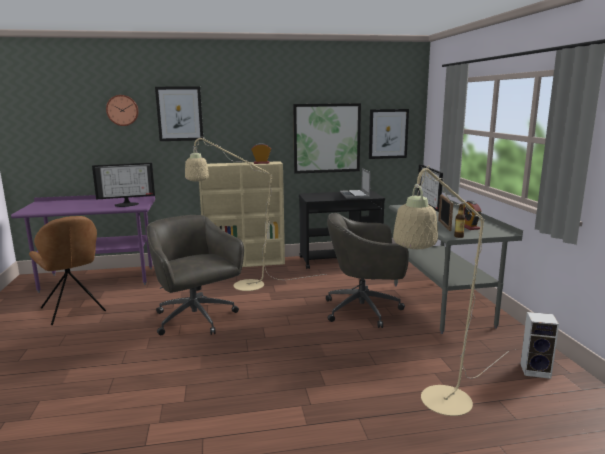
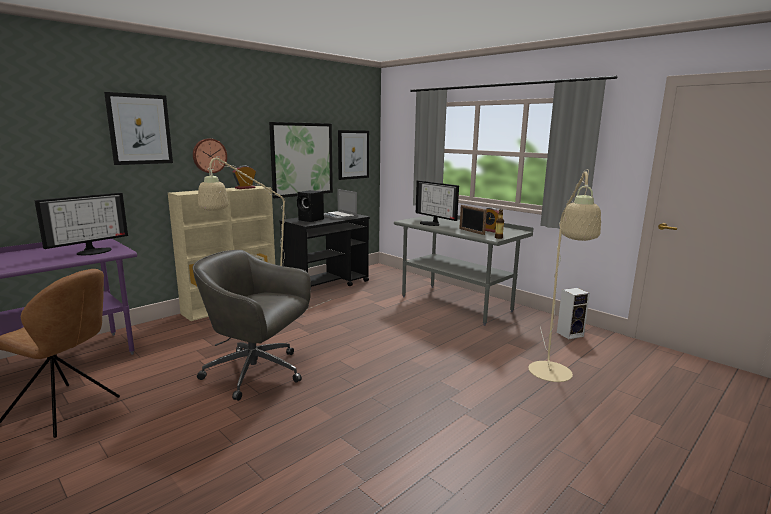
camera: 35 degrees left, 0 degrees up
wall clock [106,95,139,126] -> wall clock moved to [193,139,227,173]
grey office chair [326,213,409,328] -> none
none -> black speaker [297,190,324,222]

